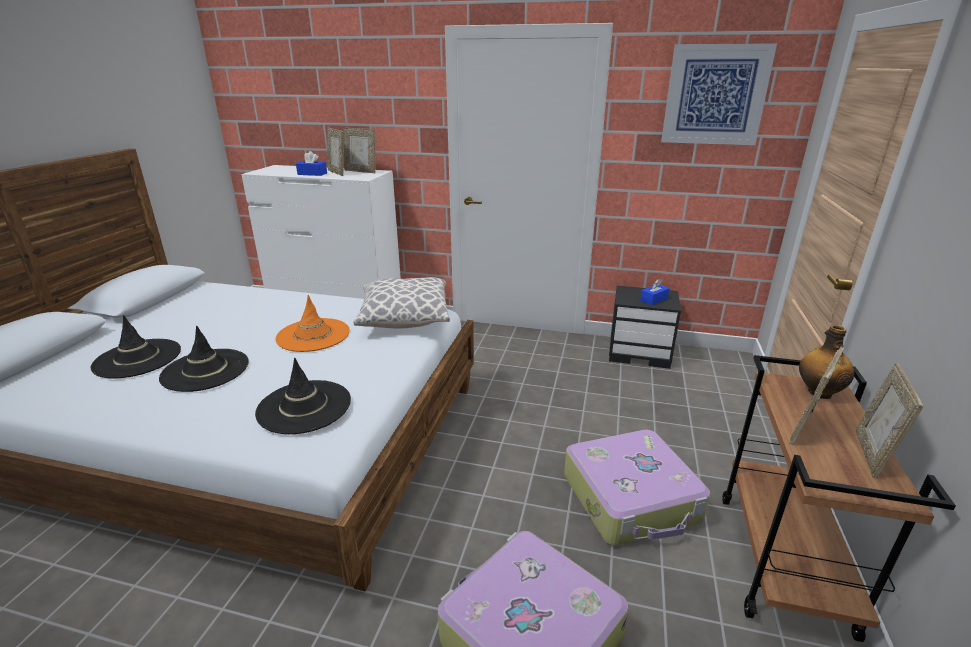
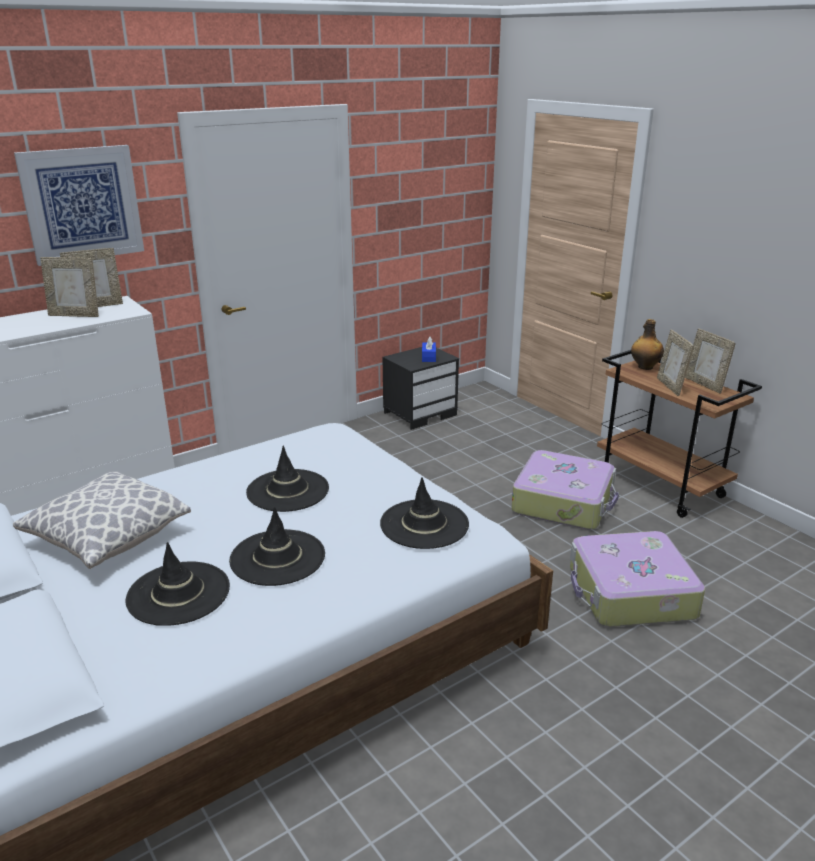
camera: 50 degrees left, 0 degrees up
orange hat [275,295,350,352] -> black hat [246,446,329,512]
blue tissue box [296,151,327,176] -> none
pillow [354,277,450,329] -> pillow moved to [13,471,191,569]
picture [661,43,777,145] -> picture moved to [14,145,144,266]

